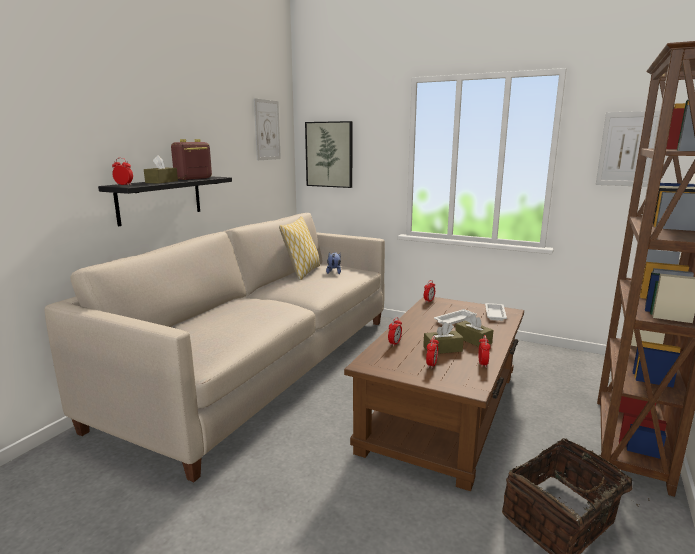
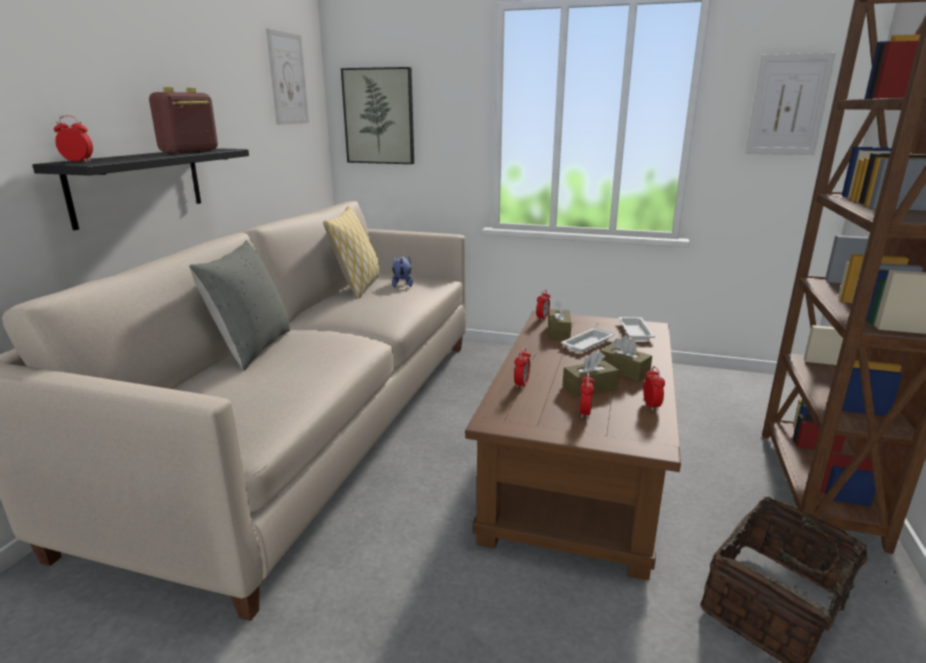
camera: 10 degrees left, 5 degrees up
brown tissue box [144,155,178,184] -> brown tissue box moved to [548,300,571,339]
none -> grey pillow [189,240,290,370]

